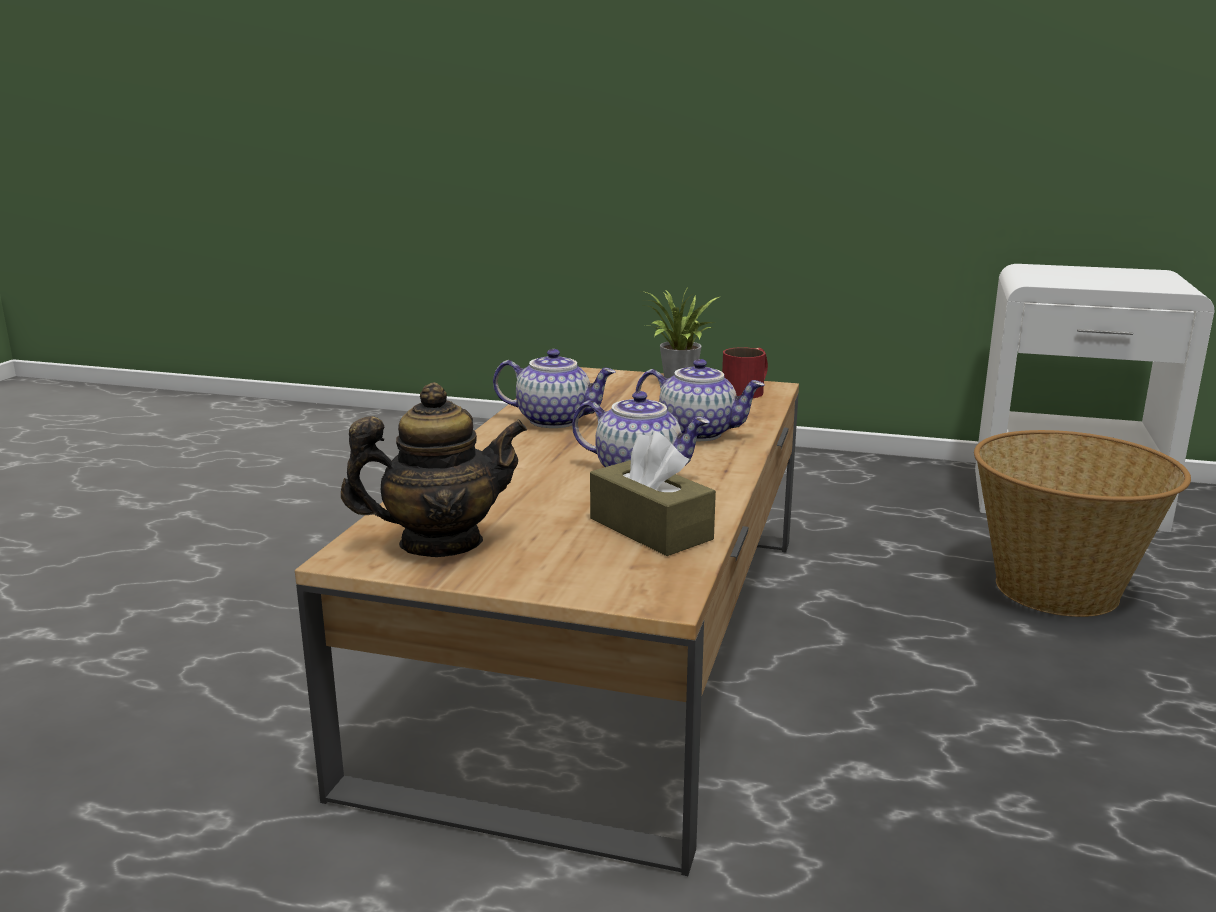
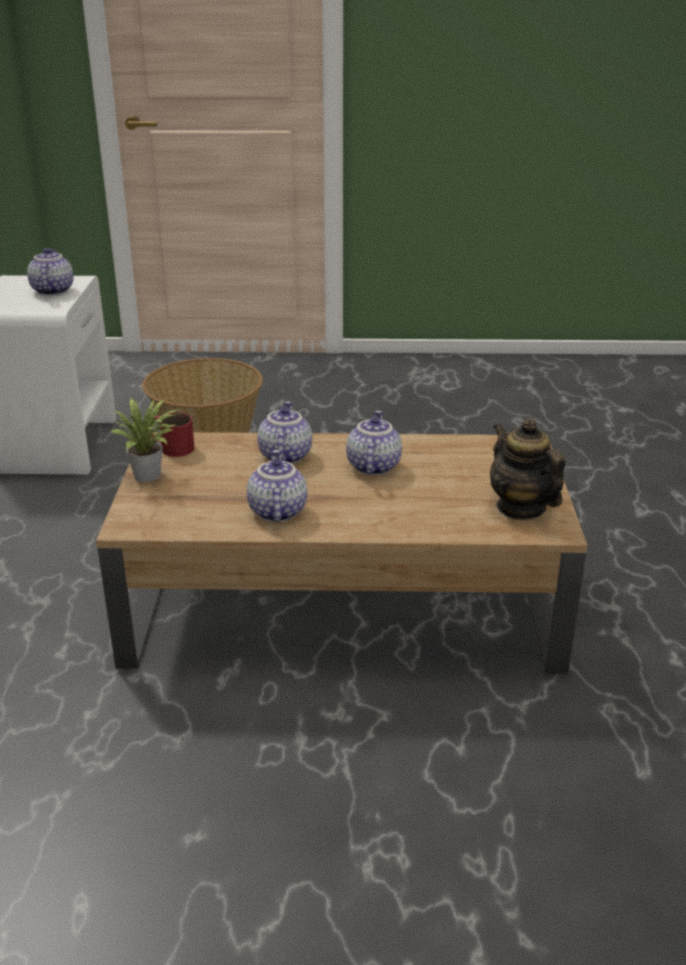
camera: 105 degrees left, 10 degrees up
brown tissue box [590,431,716,556] -> none
none -> teapot [27,248,74,296]

